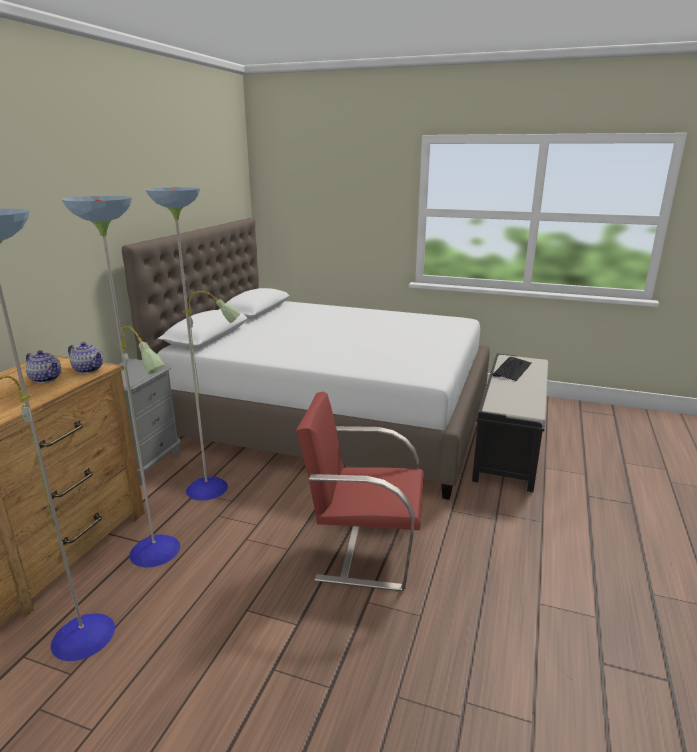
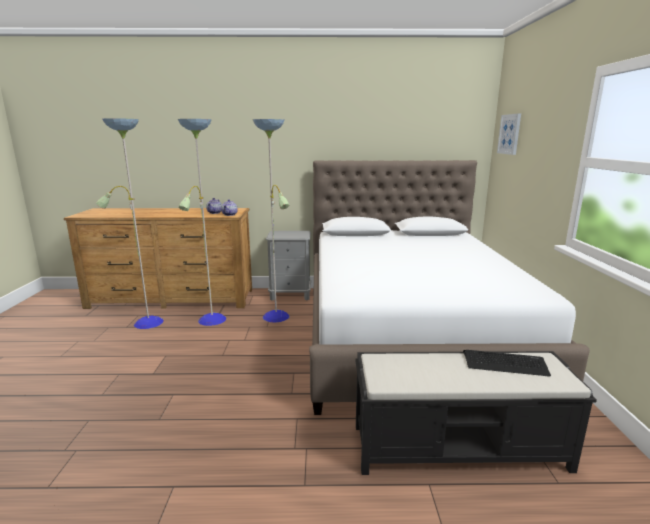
camera: 70 degrees right, 5 degrees down
red chair [296,392,424,591] -> none
none -> picture [497,113,521,155]

